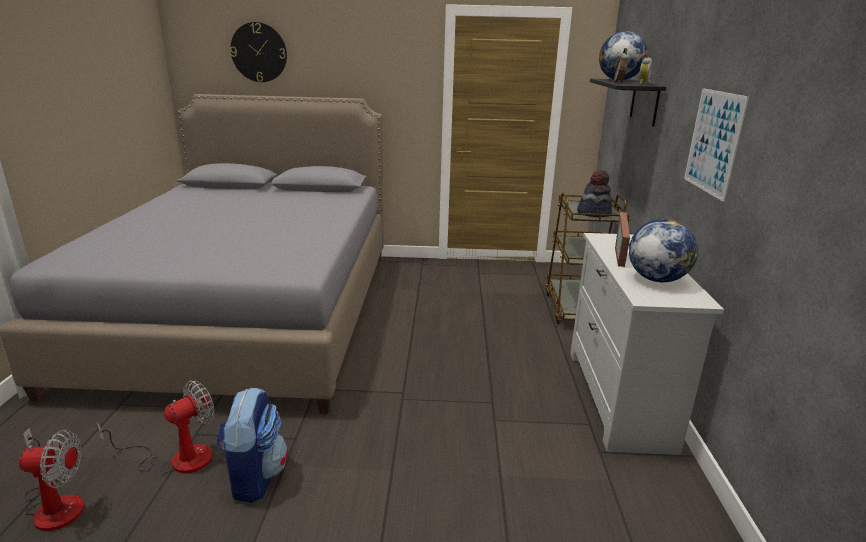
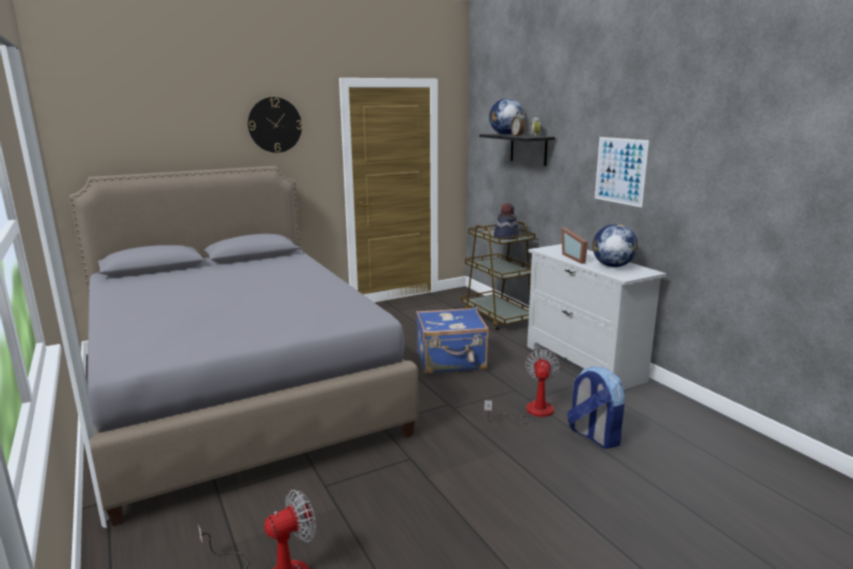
camera: 30 degrees left, 5 degrees down
fan [97,380,214,474] -> fan moved to [484,349,560,424]
backpack [216,387,288,503] -> backpack moved to [567,366,625,449]
wall clock [230,22,287,82] -> wall clock moved to [248,97,302,153]
none -> blue suitcase [416,307,489,374]

